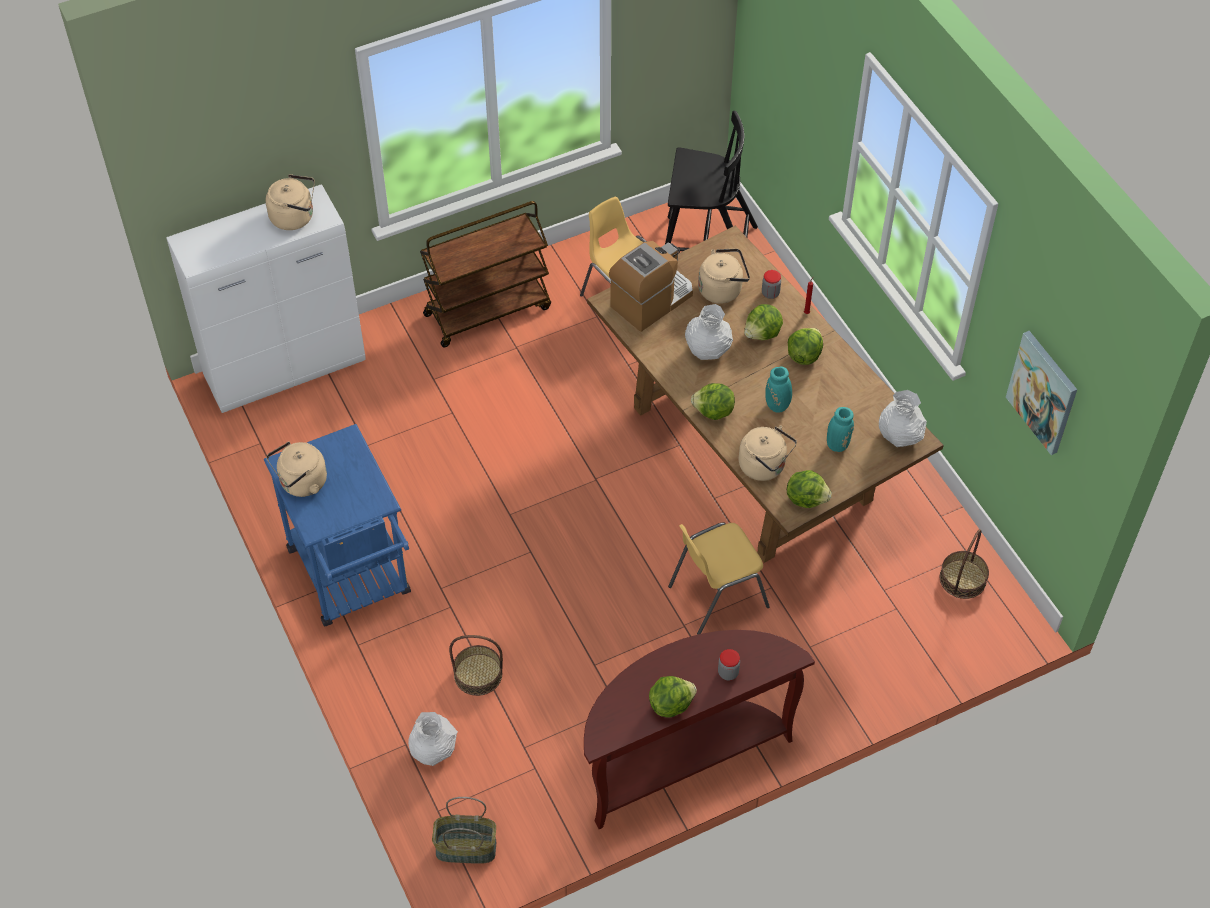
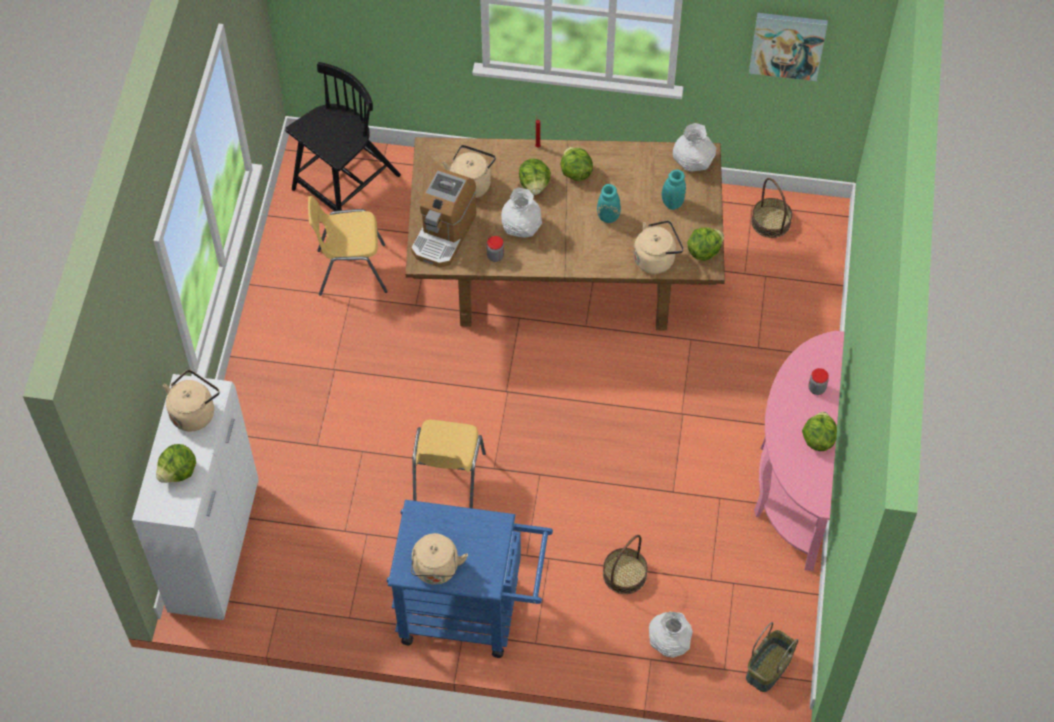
camera: 55 degrees left, 5 degrees up
brown cart [420,201,551,347] -> none
brown console table [584,630,815,829] -> pink console table [754,331,844,571]
coffee machine [609,241,693,332] -> coffee machine turned 150 degrees counterclockwise [411,168,476,267]
yellow chair [668,522,770,635] -> yellow chair moved to [412,420,486,508]
lettuce [691,383,735,420] -> lettuce moved to [156,444,196,483]
jar [762,270,781,299] -> jar moved to [487,236,504,262]

